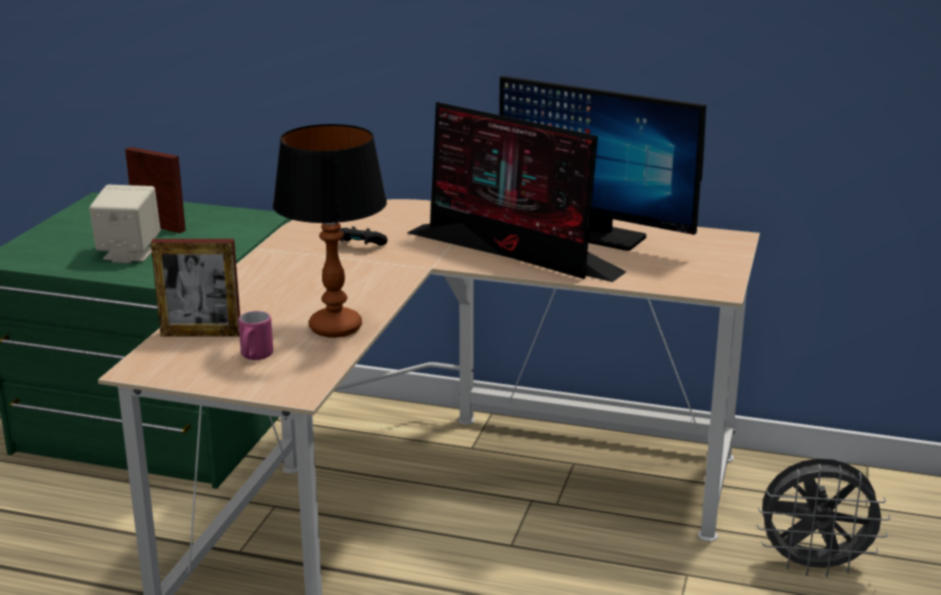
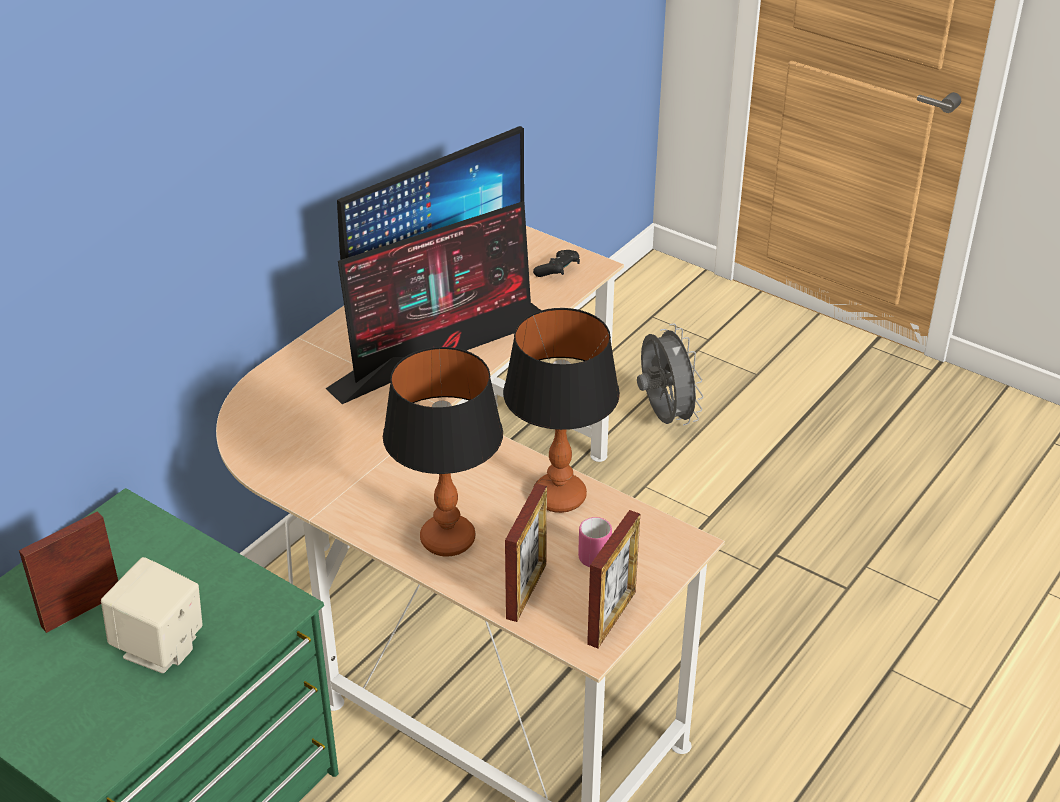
camera: 70 degrees left, 15 degrees up
black game controller [340,226,387,246] -> black game controller moved to [533,250,580,277]
grey fan [756,458,890,577] -> grey fan turned 45 degrees counterclockwise [637,323,703,426]
none -> table lamp [383,347,503,556]
none -> picture frame [587,510,640,648]

